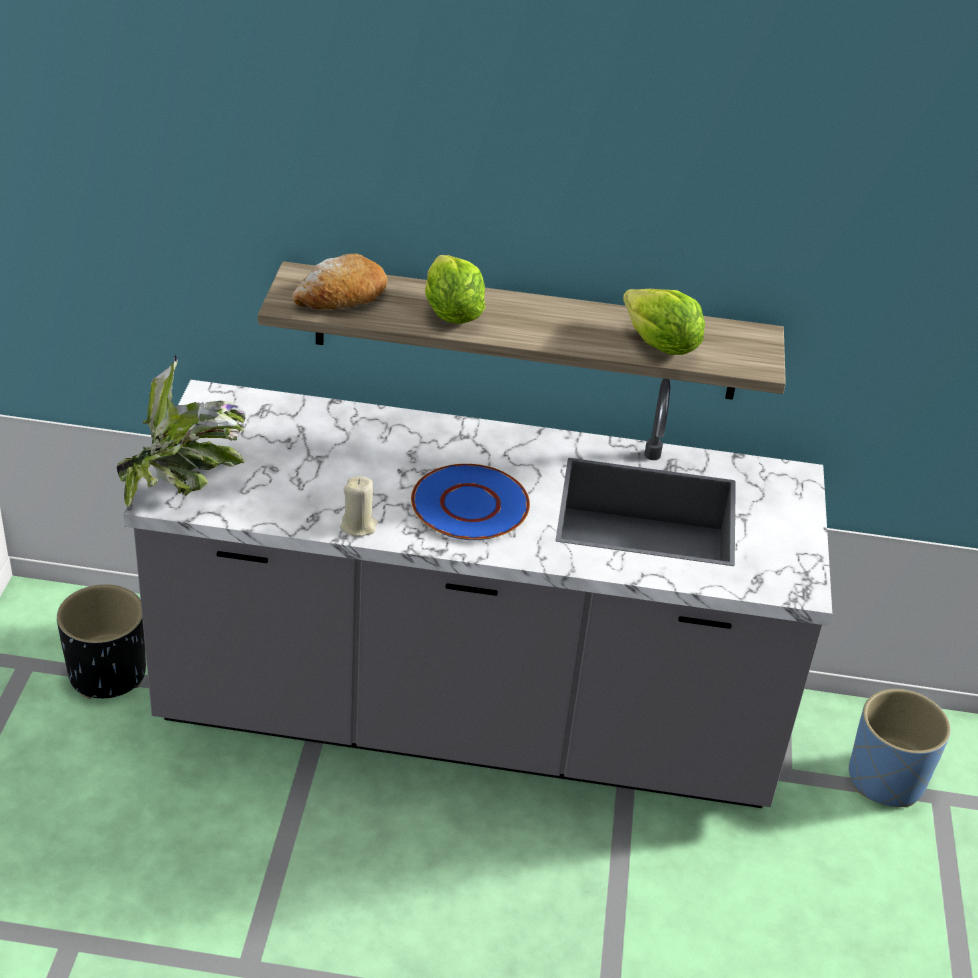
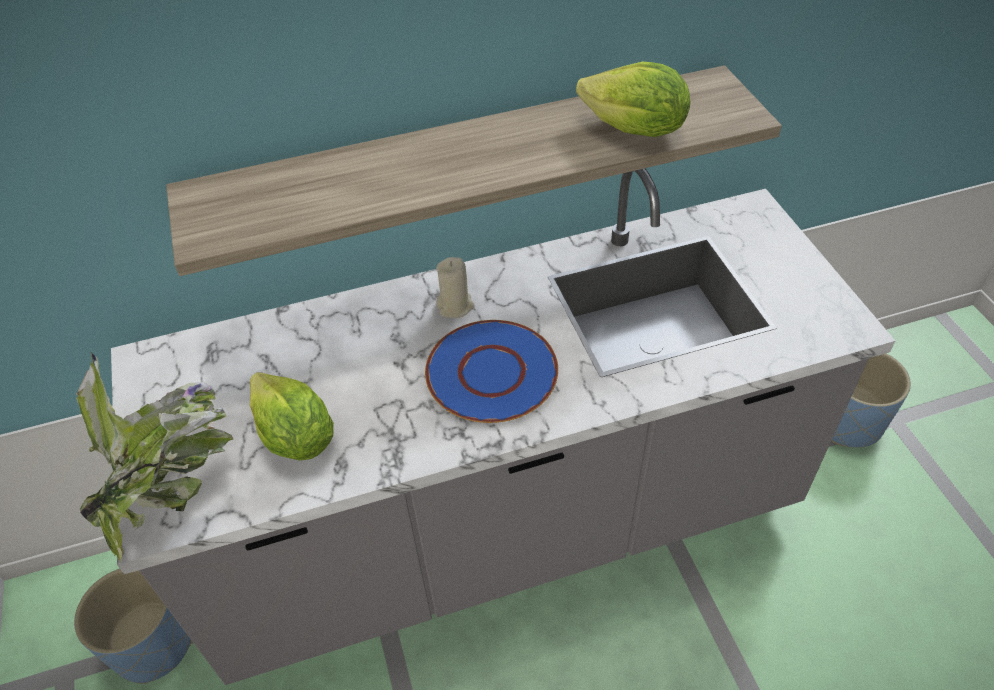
camera: 20 degrees left, 10 degrees up
black planter [57,584,146,699] -> blue planter [74,569,191,684]
bread [292,254,387,309] -> none
beige candle [340,476,378,537] -> beige candle moved to [437,257,474,318]
lettuce [425,255,486,324] -> lettuce moved to [250,372,334,461]

